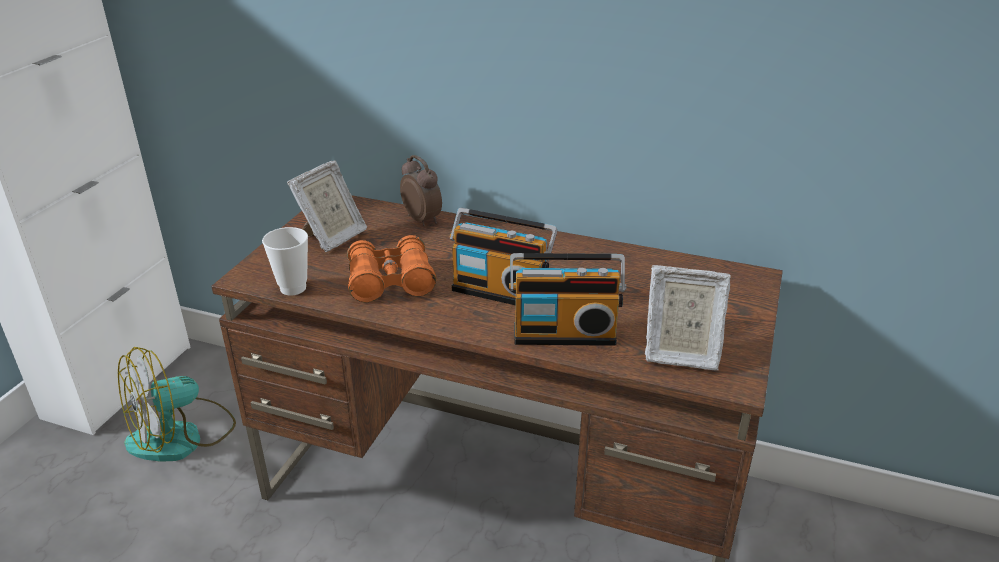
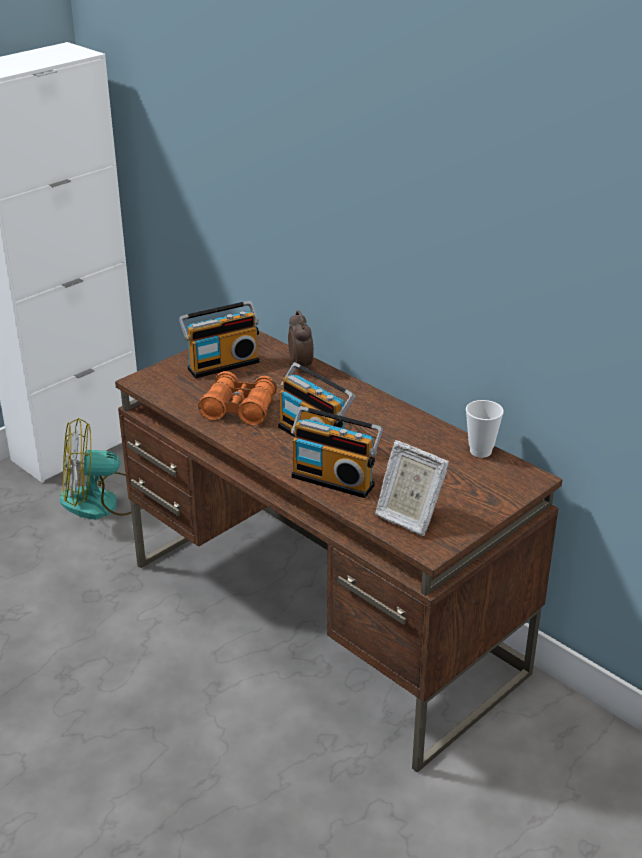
camera: 25 degrees right, 0 degrees up
cup [262,227,308,296] -> cup moved to [466,400,504,458]
picture frame [287,160,367,252] -> radio [179,301,259,378]

